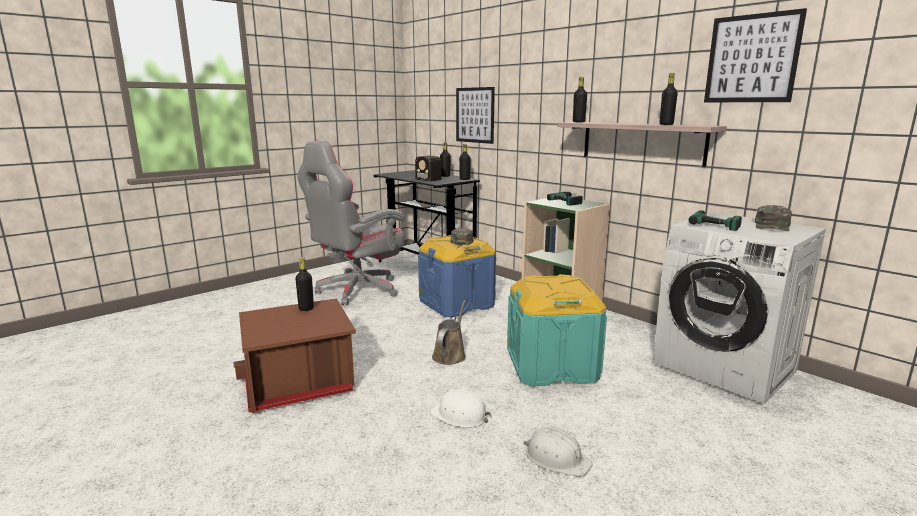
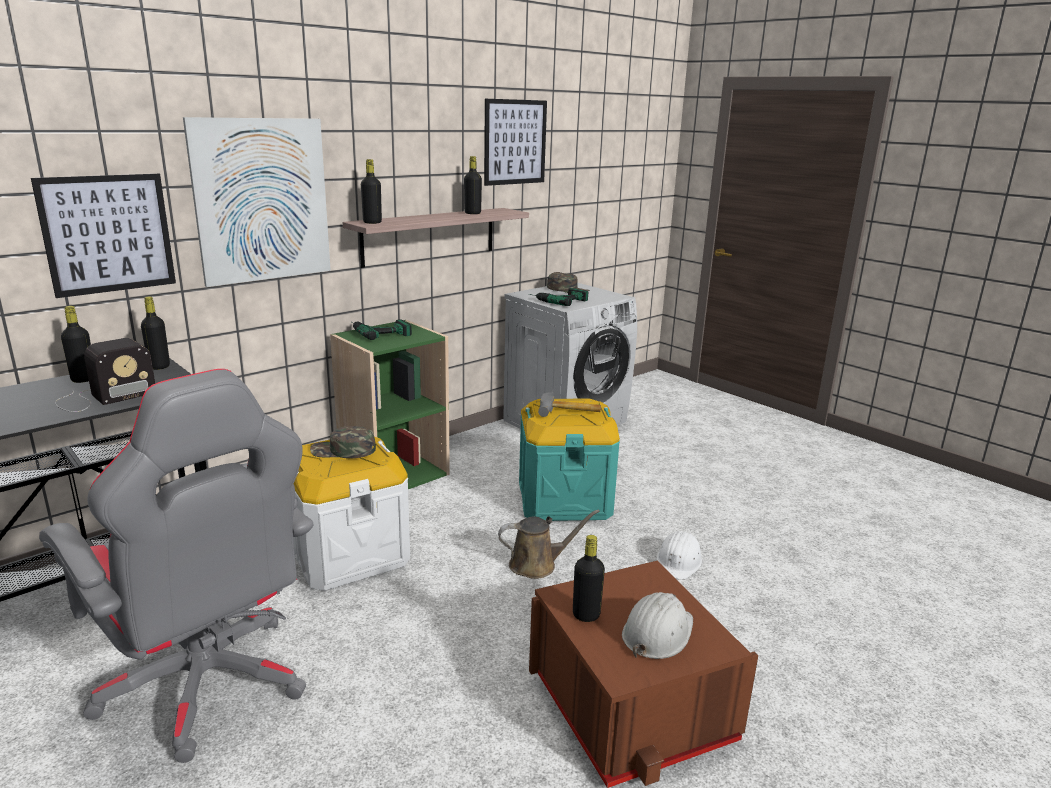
camera: 90 degrees left, 5 degrees up
blue storage box [418,235,496,317] -> white storage box [293,437,410,591]
brown watering can [432,300,466,365] -> brown watering can turned 150 degrees clockwise [498,510,600,579]
white hard hat [523,427,593,477] -> white hard hat moved to [622,592,693,659]
none -> picture [183,117,331,287]
none -> hammer [538,392,601,417]

